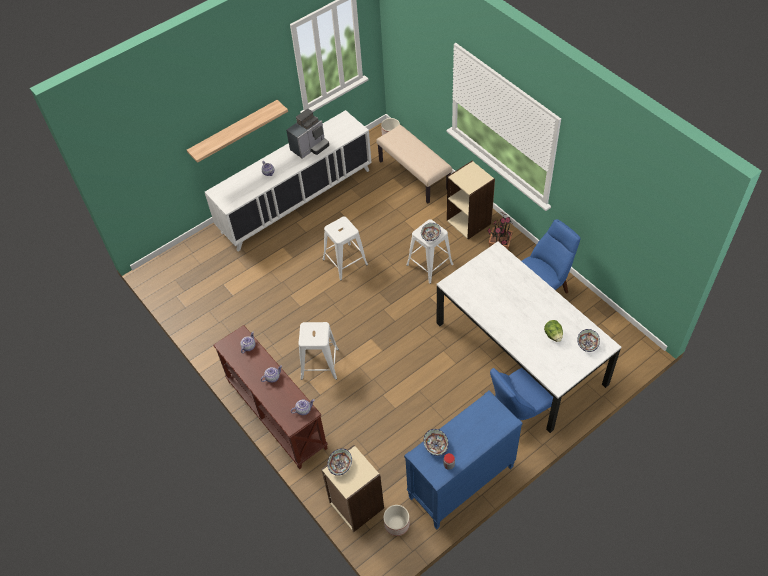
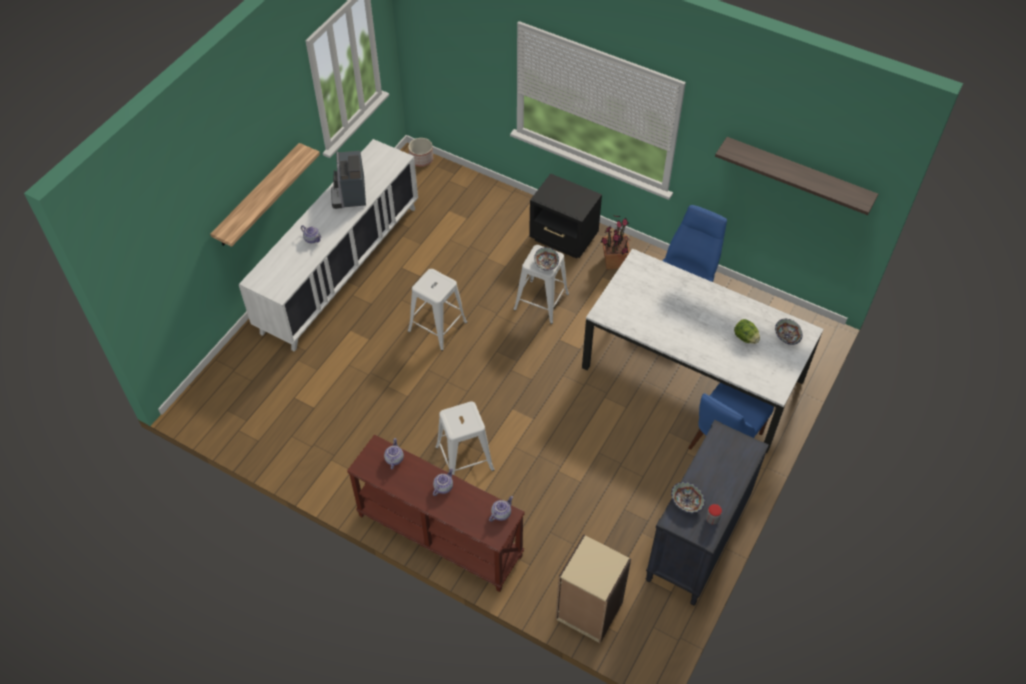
camera: 25 degrees left, 0 degrees up
coffee machine [286,109,329,159] -> coffee machine turned 150 degrees clockwise [331,151,366,209]
bowl [327,448,352,476] -> none
beige bench [376,125,452,203] -> none
planter [383,505,410,536] -> none
blue dresser [404,390,523,530] -> black dresser [646,420,769,606]
beige bookcase [447,161,495,239] -> black nightstand [529,173,602,259]
none -> shelf [715,137,878,215]

